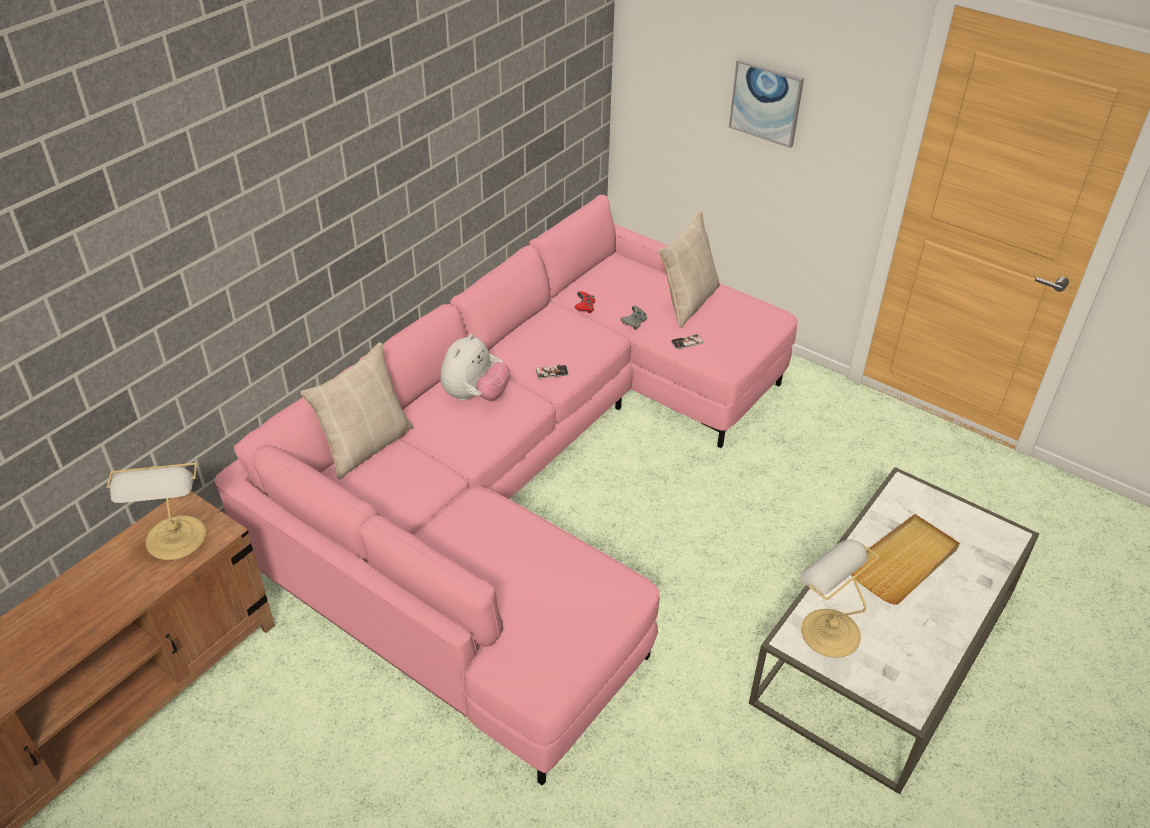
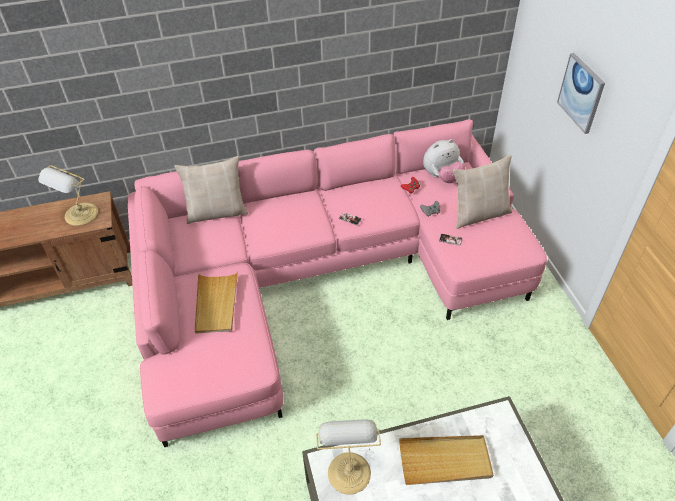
camera: 40 degrees right, 5 degrees up
plush toy [440,334,510,401] -> plush toy moved to [423,139,465,183]
none -> beige tray [195,271,238,333]

